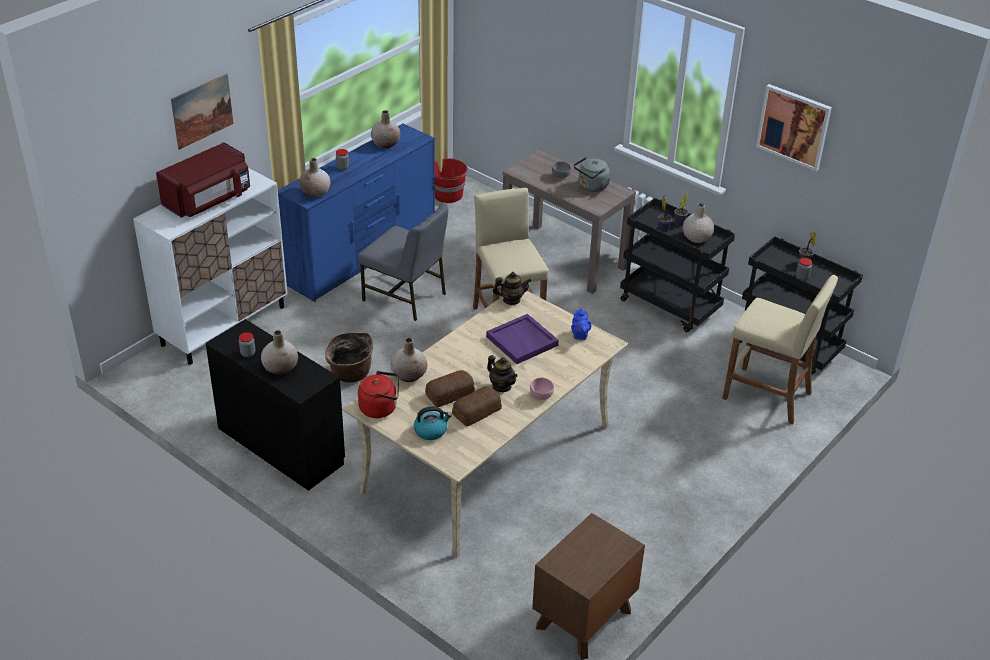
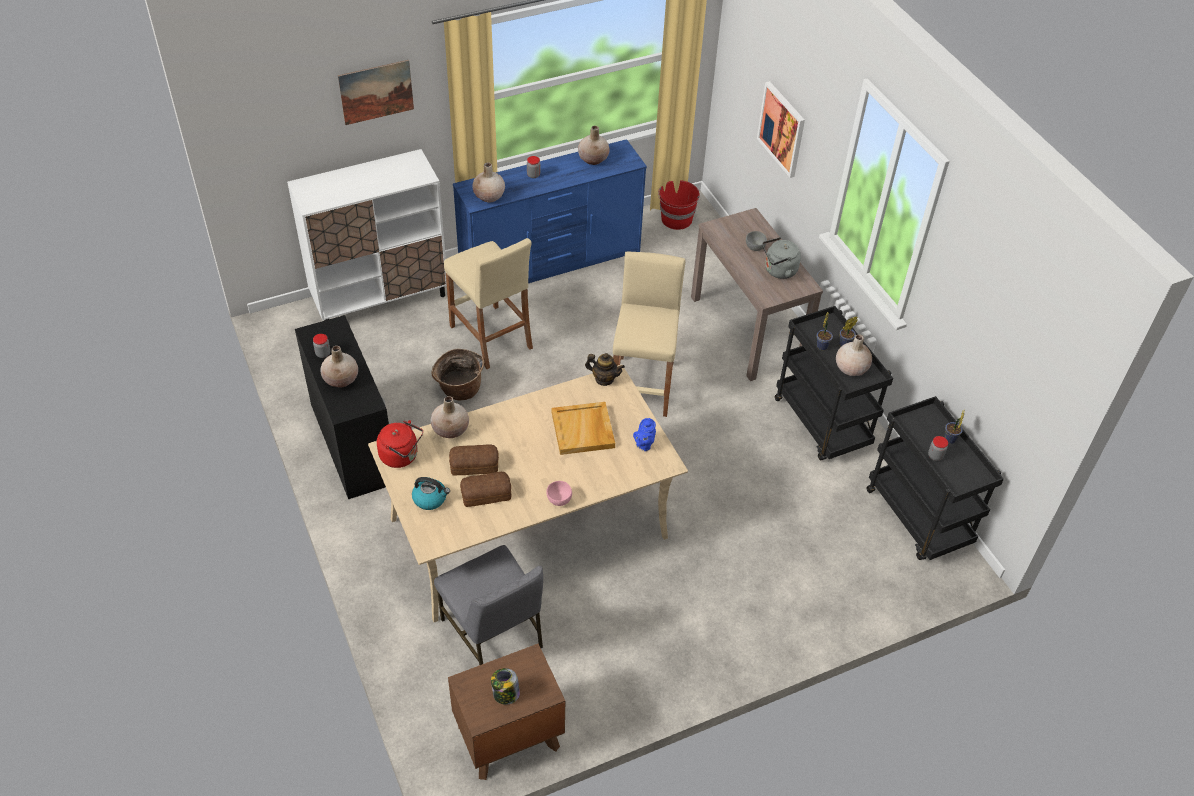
camera: 25 degrees right, 10 degrees up
red microwave [156,142,250,218] -> none
grey chair [358,202,448,321] -> grey chair moved to [434,545,543,665]
purple tray [486,314,559,364] -> beige tray [552,402,615,455]
teapot [487,355,518,392] -> none
beige stool [722,275,838,424] -> beige stool moved to [444,238,533,369]
picture [756,84,832,171] -> picture moved to [757,81,805,178]
none -> jar [491,668,520,705]

